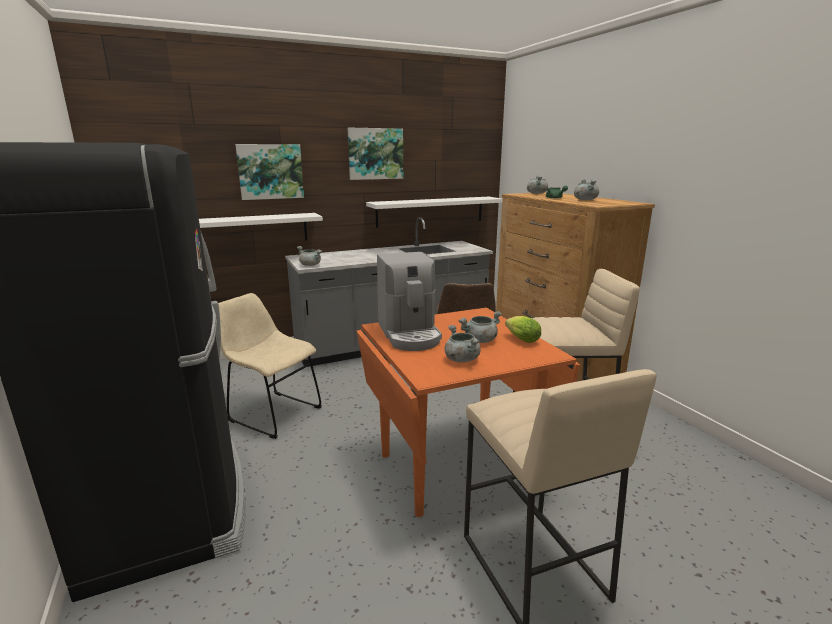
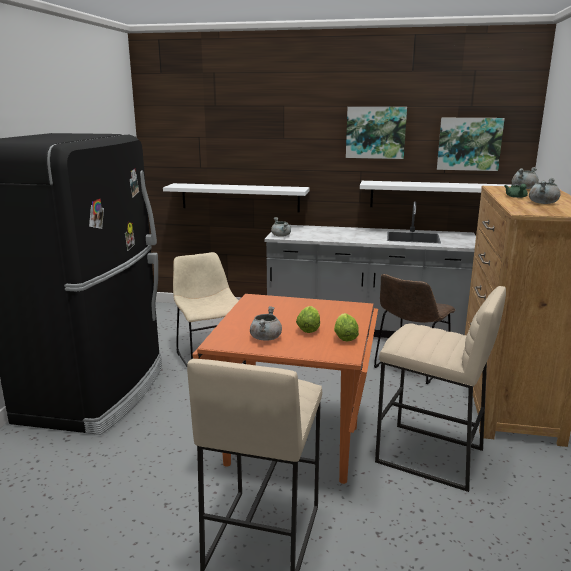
camera: 35 degrees right, 0 degrees up
picture [235,144,304,200] -> picture moved to [437,118,505,171]
coffee machine [377,252,442,351] -> none
grey cooking pot [458,311,502,343] -> lettuce [296,306,320,333]

